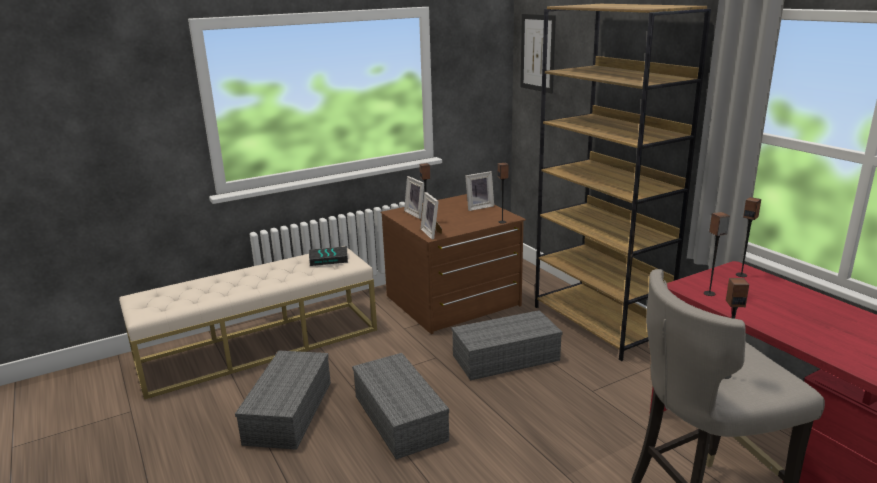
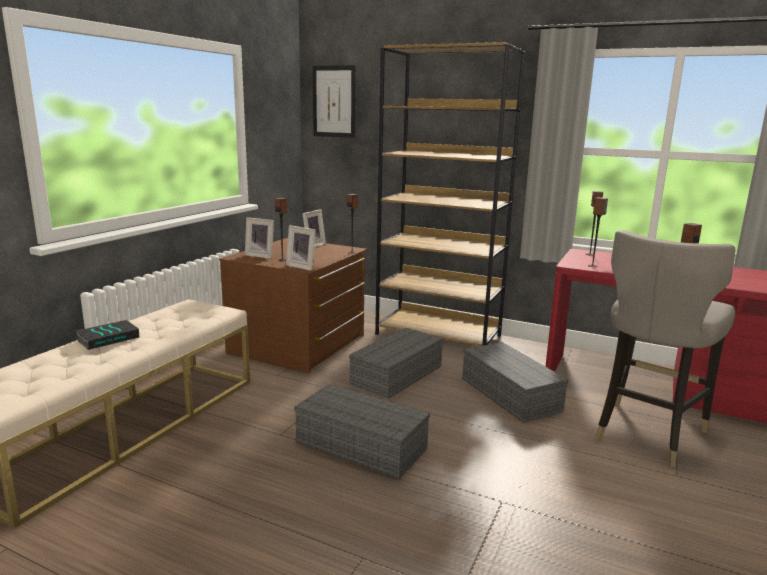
camera: 35 degrees left, 5 degrees down
grey storage box [235,350,331,450] -> grey storage box moved to [462,342,569,422]
book [309,246,348,266] -> book moved to [75,320,139,350]

